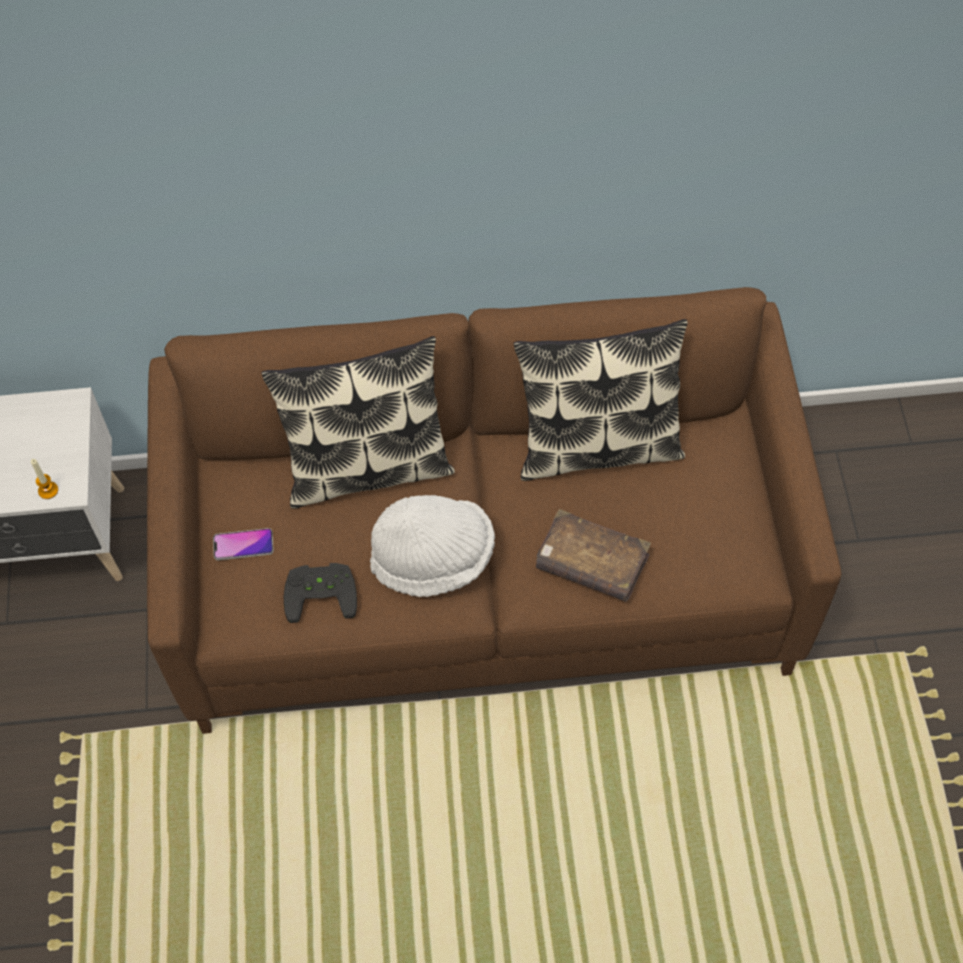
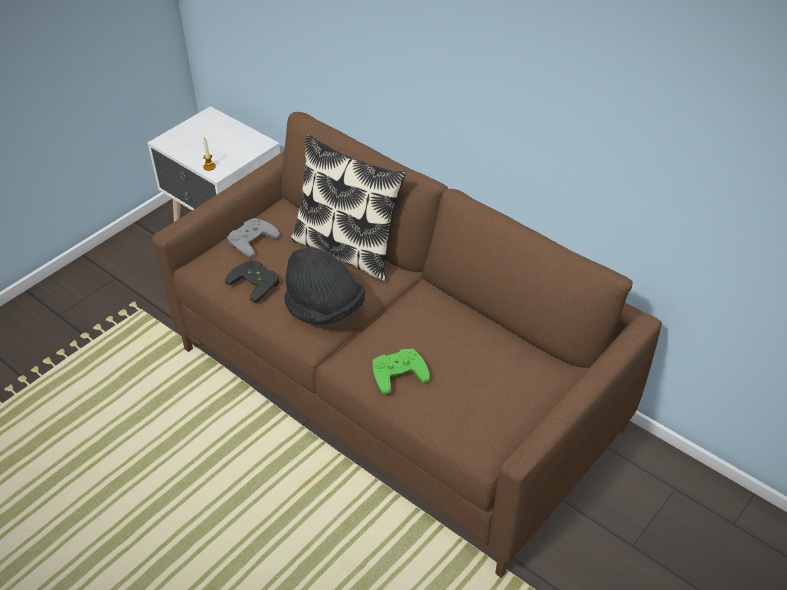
camera: 45 degrees right, 15 degrees down
phone [213,528,274,560] -> grey game controller [227,218,280,258]
white hat [370,495,495,597] -> black hat [284,248,365,325]
pillow [514,319,687,481] -> none
brown book [536,509,651,602] -> green game controller [373,349,430,394]

